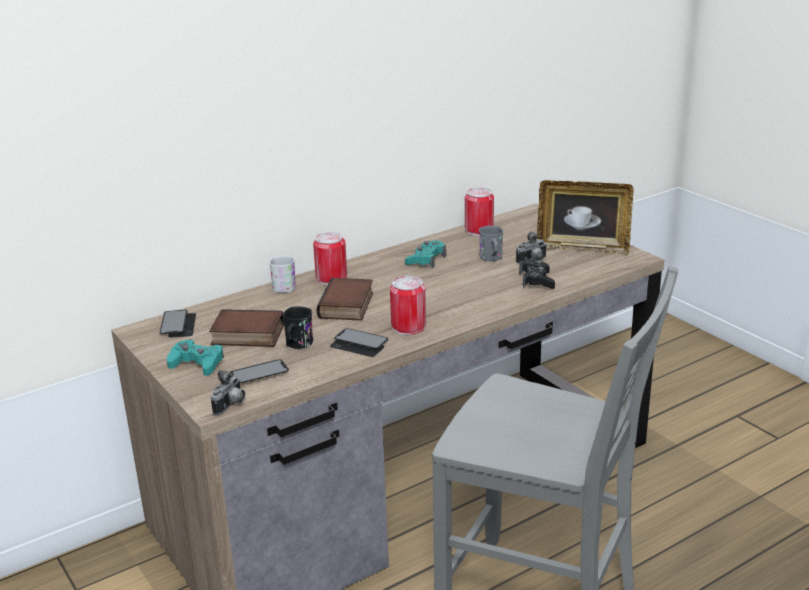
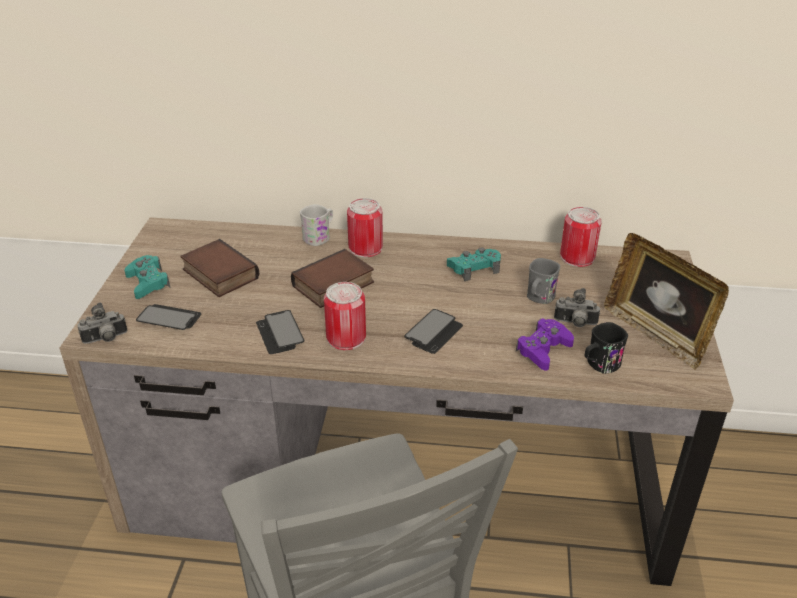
camera: 40 degrees right, 10 degrees up
phone [160,310,196,338] -> phone moved to [404,309,463,354]
black mug [283,306,313,349] -> black mug moved to [585,322,628,374]
black game controller [519,259,555,289] -> purple game controller [516,318,574,371]

